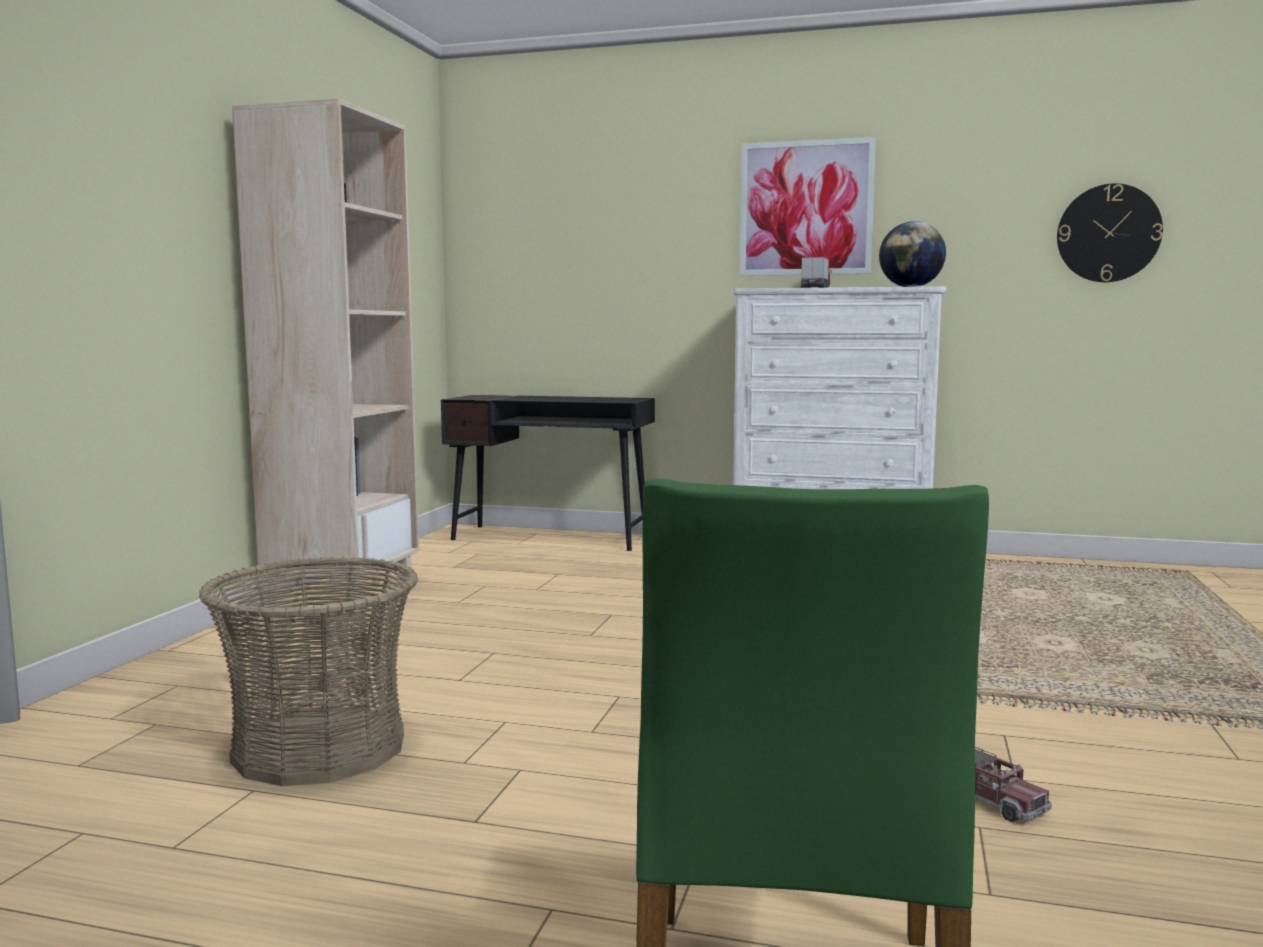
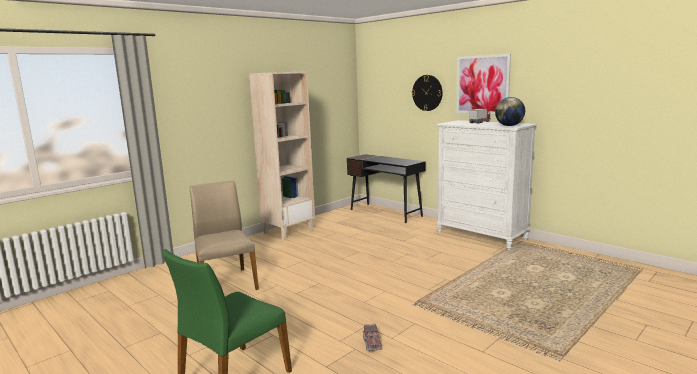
camera: 30 degrees right, 5 degrees up
basket [199,556,418,786] -> beige chair [190,181,259,290]
wall clock [1057,183,1163,282] -> wall clock moved to [412,75,443,111]

